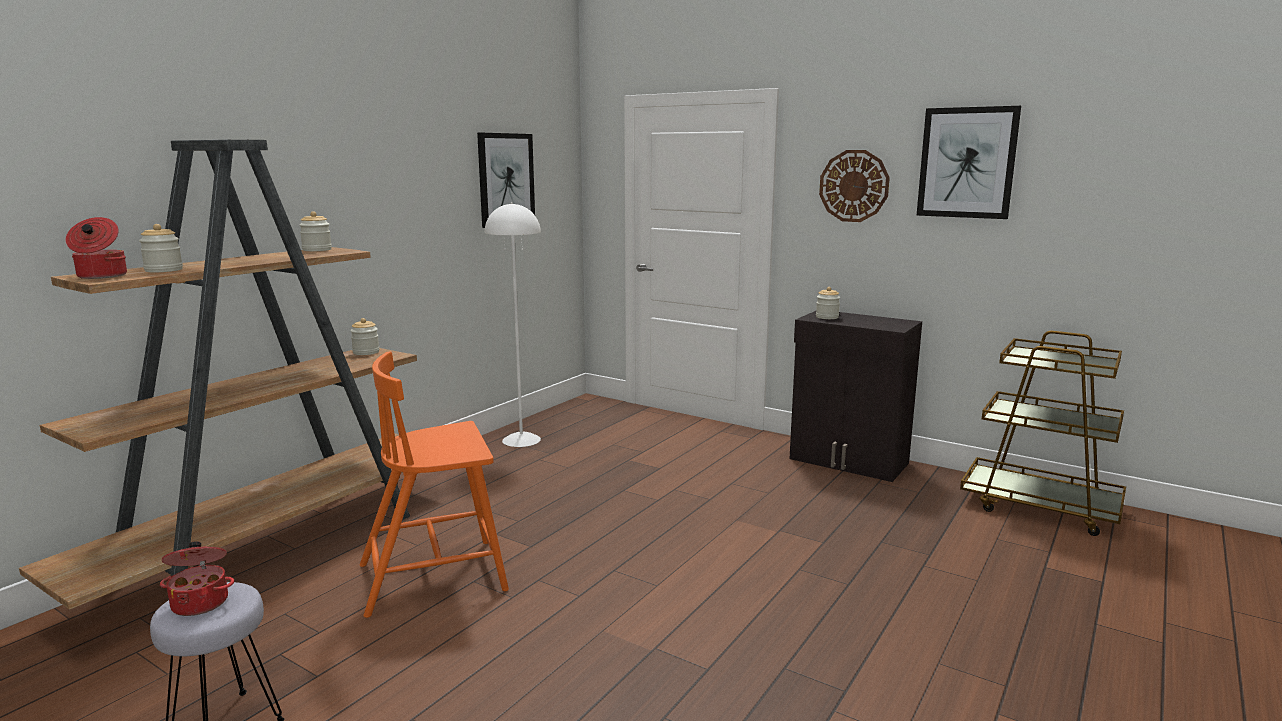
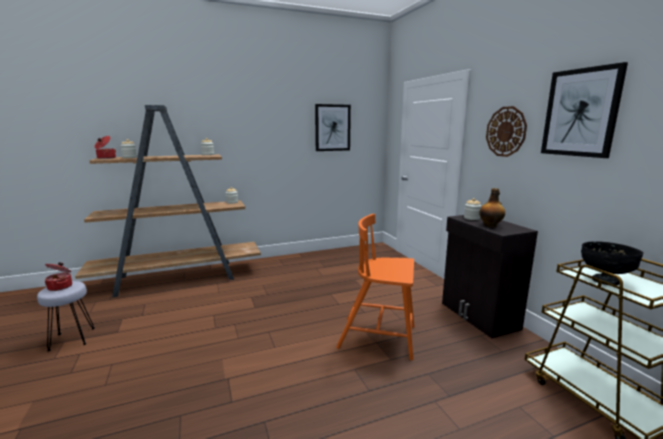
camera: 35 degrees right, 0 degrees up
orange chair [360,352,509,618] -> orange chair moved to [336,214,415,360]
white floor lamp [485,202,541,447] -> none
none -> bottle [479,188,505,227]
none -> black bowl [581,241,644,285]

